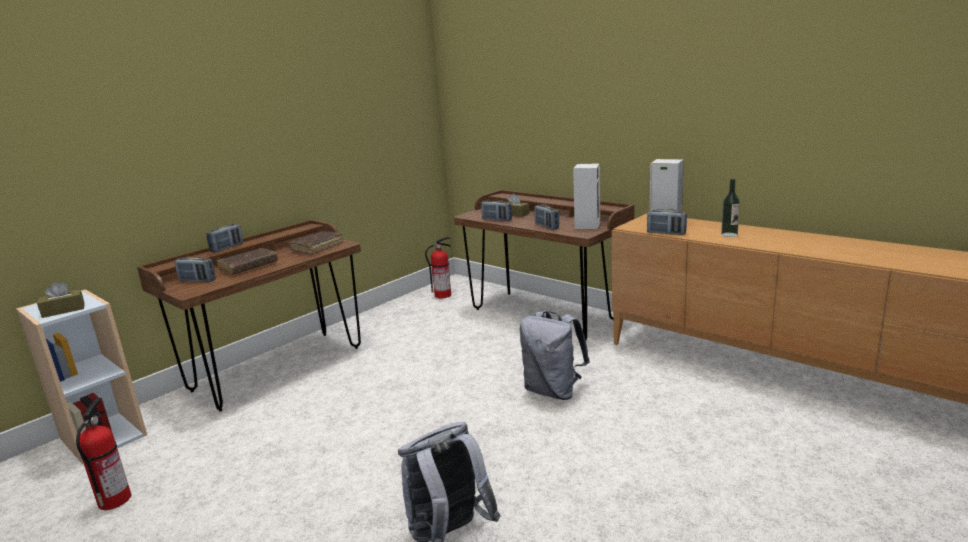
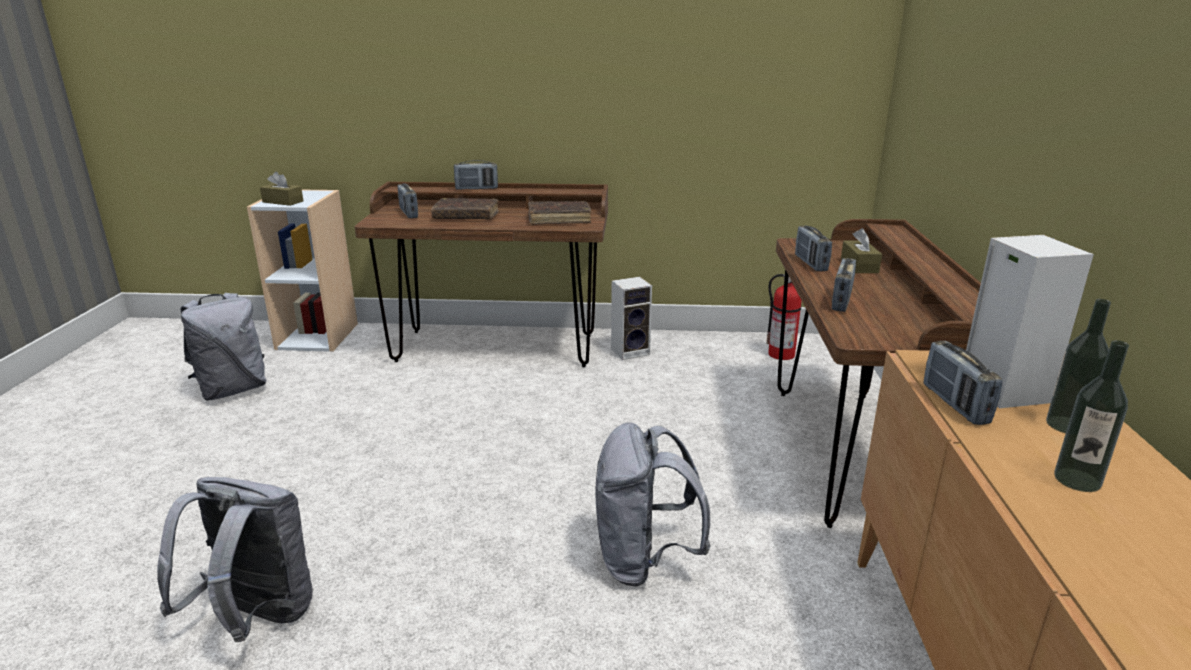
camera: 50 degrees right, 5 degrees up
fire extinguisher [76,398,131,510] -> grey backpack [181,293,267,401]
speaker [573,163,600,229] -> speaker moved to [611,277,652,360]
none -> bottle [1046,299,1111,433]

